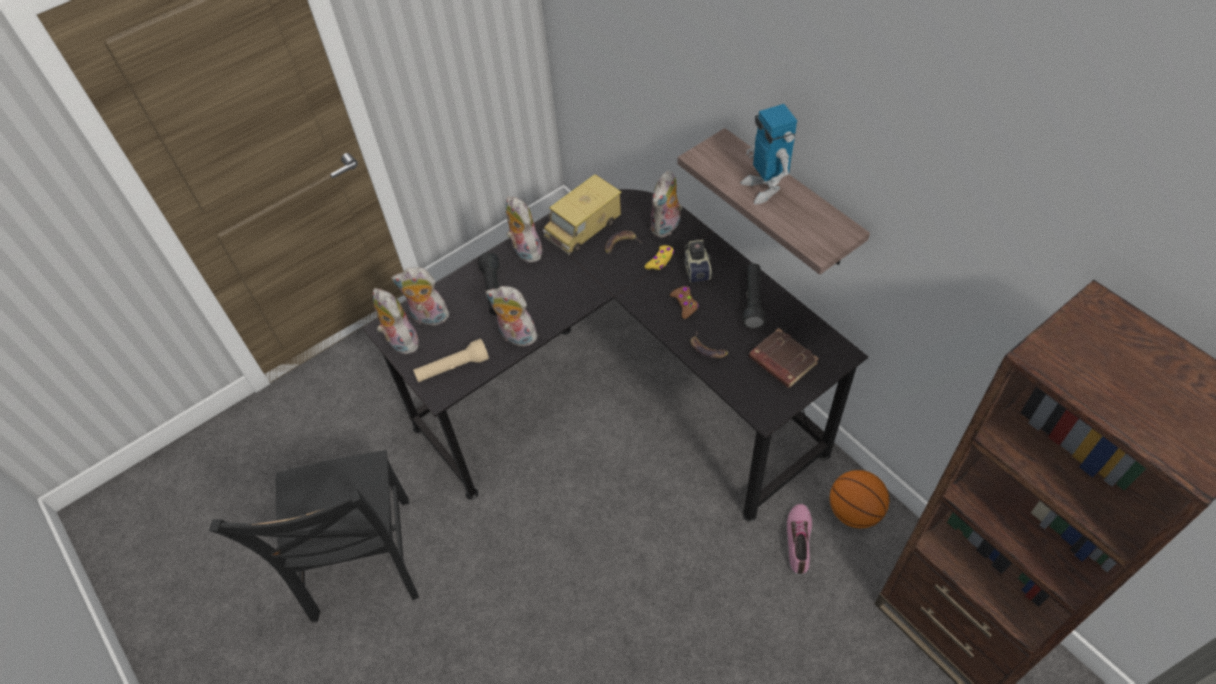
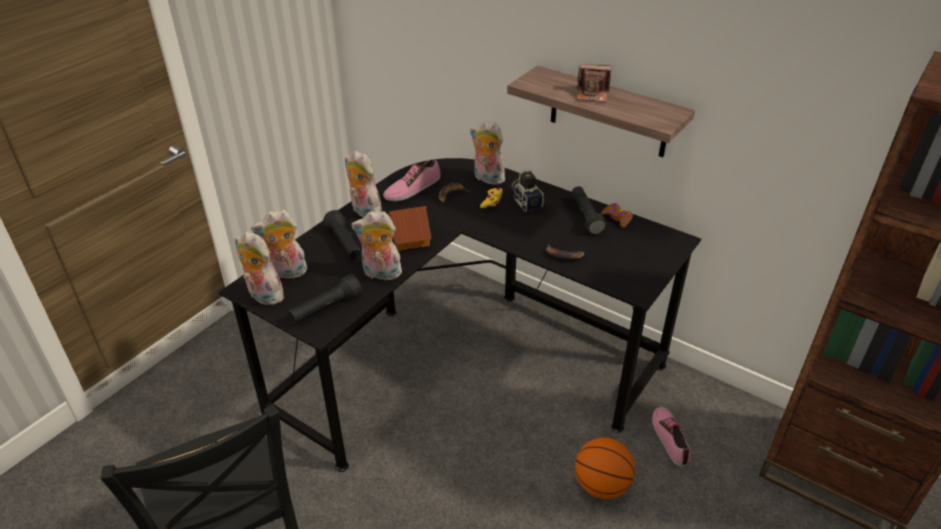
camera: 20 degrees left, 15 degrees down
beige flashlight [413,339,489,382] -> black flashlight [288,274,362,323]
toy truck [543,174,622,256] -> shoe [383,159,441,202]
plush toy [650,170,683,238] -> plush toy turned 105 degrees clockwise [470,121,505,185]
brown game controller [670,286,699,319] -> brown game controller moved to [601,203,633,228]
toy robot [741,104,797,205] -> camera [576,64,612,102]
brown book [749,328,819,388] -> none
basketball [830,470,889,528] -> basketball moved to [575,437,635,499]
none -> toy house [388,206,432,251]

